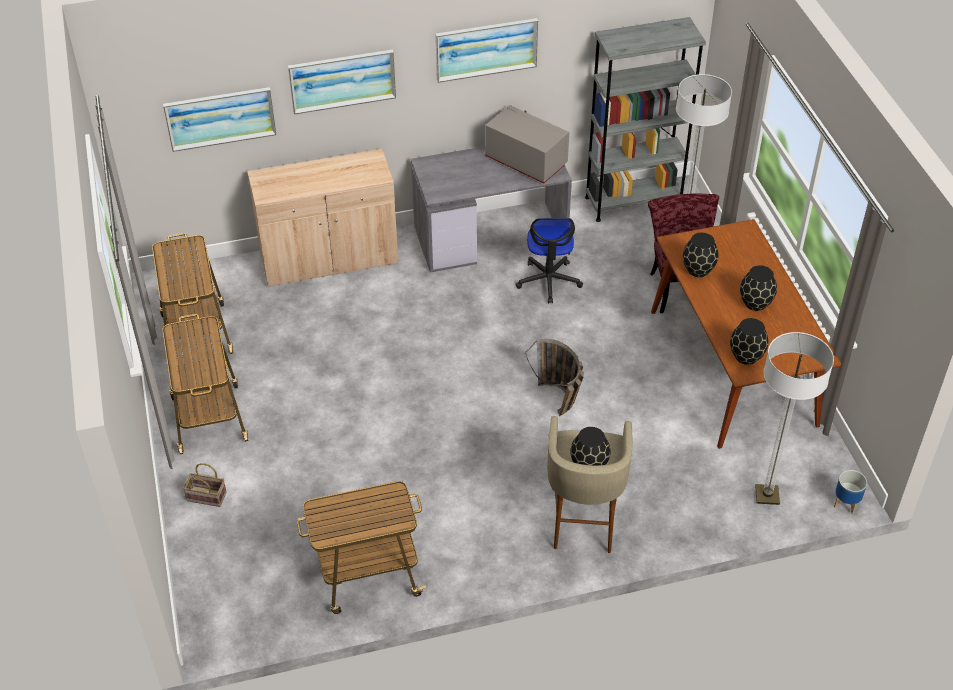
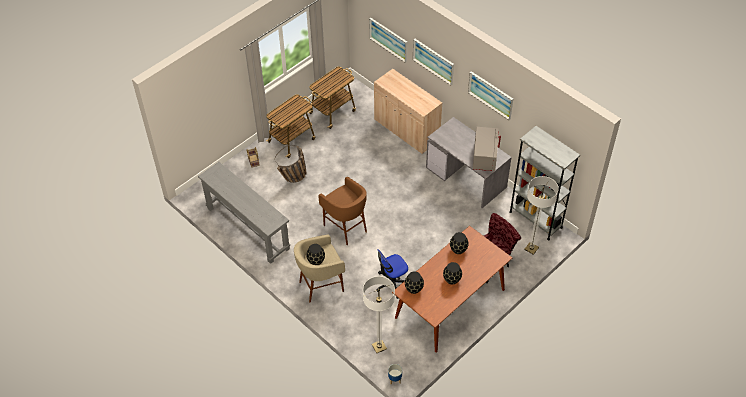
camera: 60 degrees right, 5 degrees up
cart [297,481,427,614] -> grey console table [198,162,290,264]
office chair [515,218,583,303] -> office chair moved to [376,249,408,299]
basket [525,339,584,416] -> basket moved to [275,145,306,183]
none -> brown stool [319,177,367,245]

